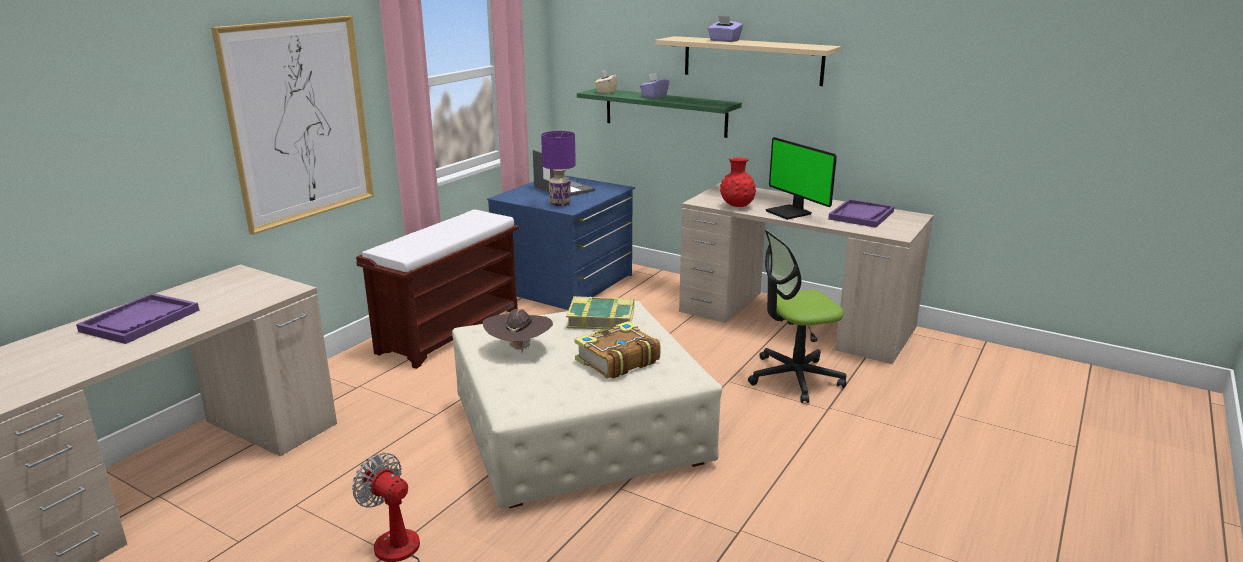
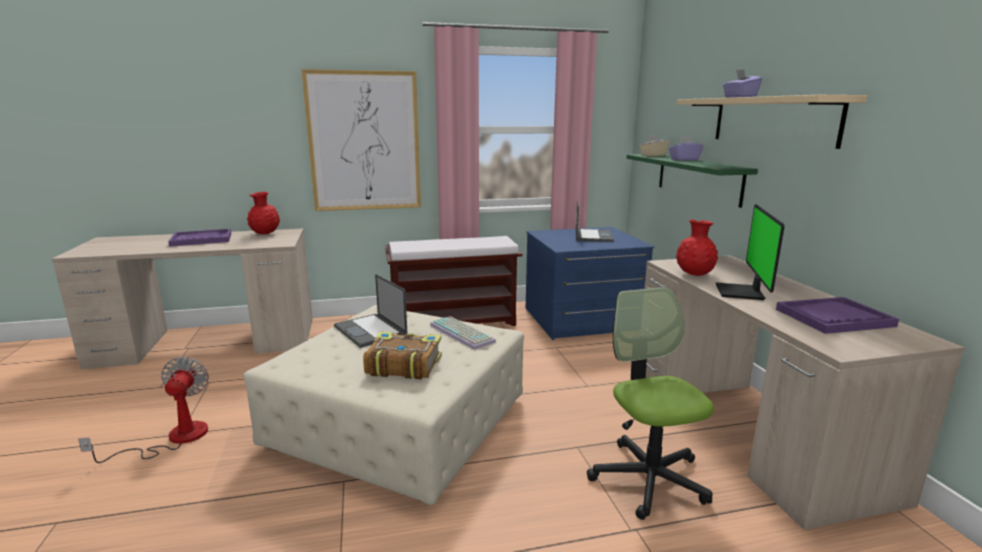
camera: 45 degrees right, 5 degrees down
brown hat [483,309,553,353] -> laptop [334,274,407,348]
purple table lamp [541,131,576,206] -> none
book [566,296,634,330] -> keyboard [430,316,496,350]
office chair [748,229,846,403] -> office chair turned 45 degrees clockwise [587,287,714,520]
none -> red vase [247,192,280,234]

